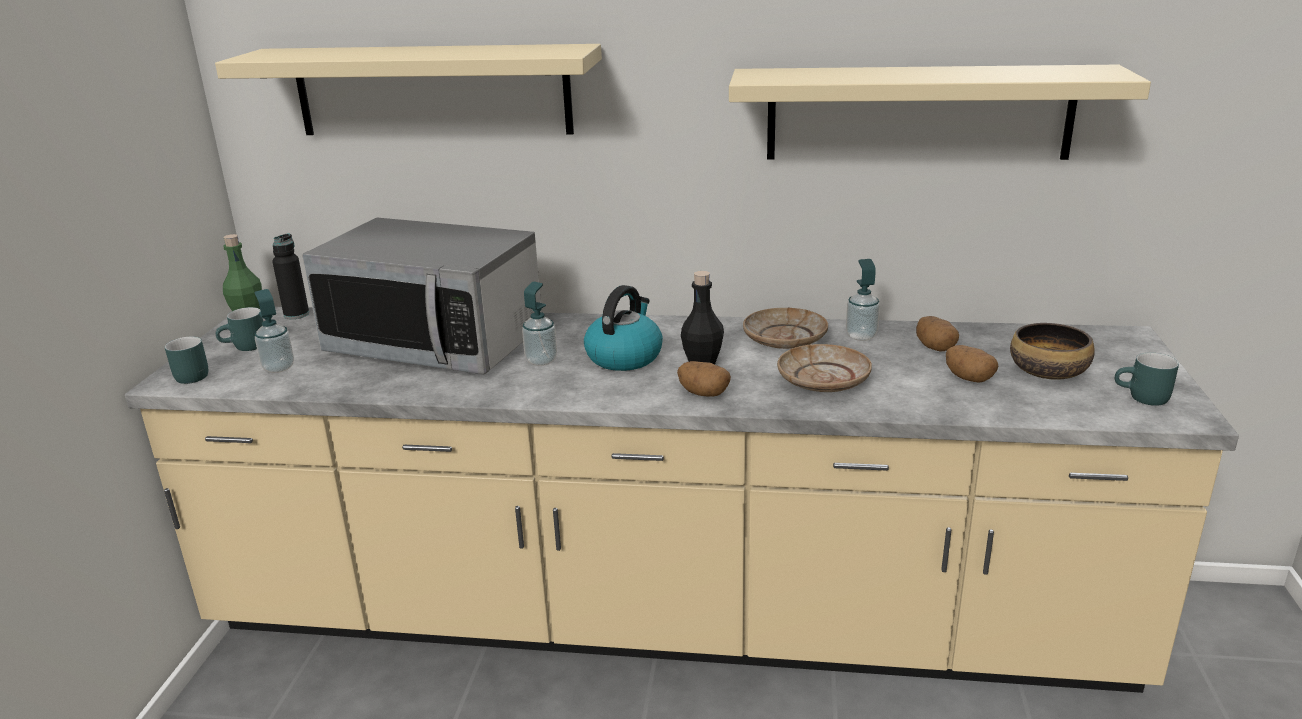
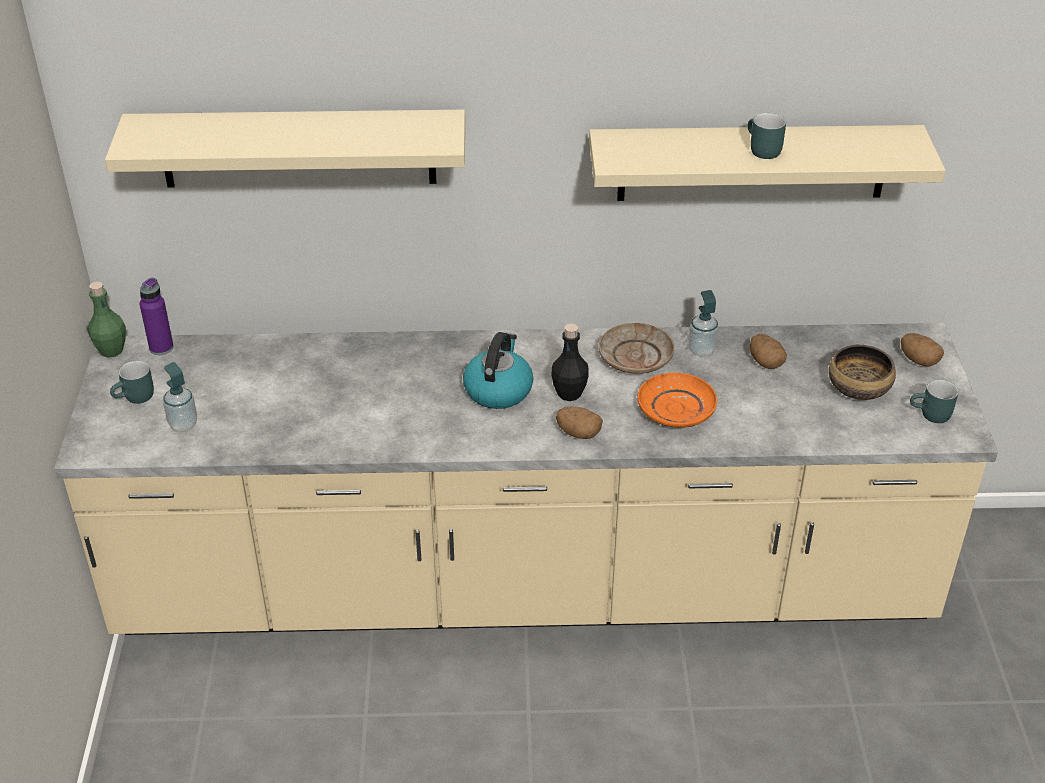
camera: 10 degrees left, 15 degrees up
turquoise mug [165,336,208,384] -> turquoise mug moved to [748,113,786,159]
black bottle [272,233,309,319] -> purple bottle [140,278,174,355]
microwave [302,218,542,374] -> none
soap dispenser [522,282,557,366] -> none
beige plate [777,344,872,392] -> orange plate [637,373,717,428]
potato [946,345,998,383] -> potato moved to [901,333,944,367]

